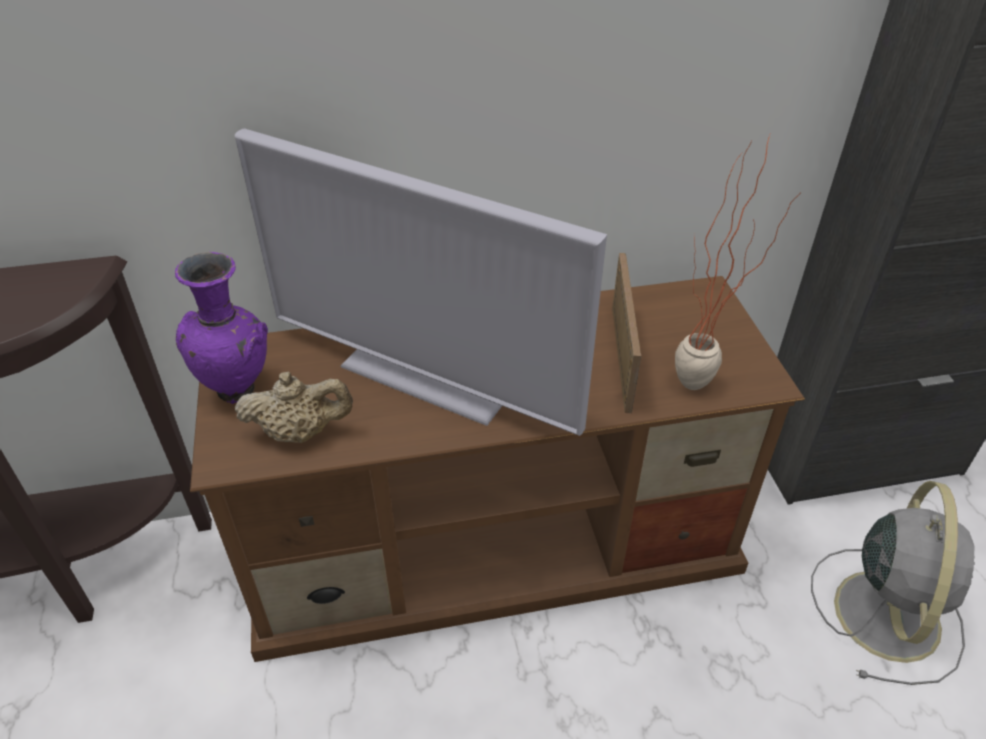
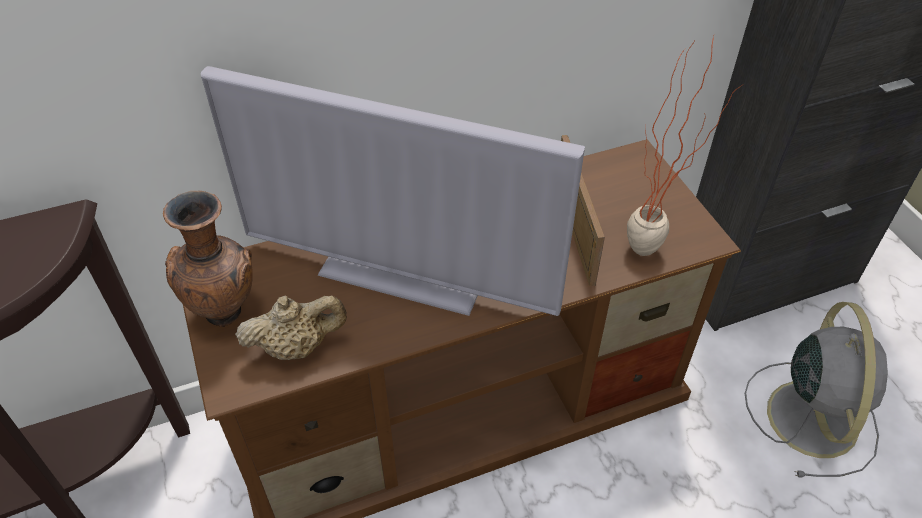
camera: 10 degrees left, 5 degrees up
purple vase [175,252,268,404] -> brown vase [163,191,253,327]

